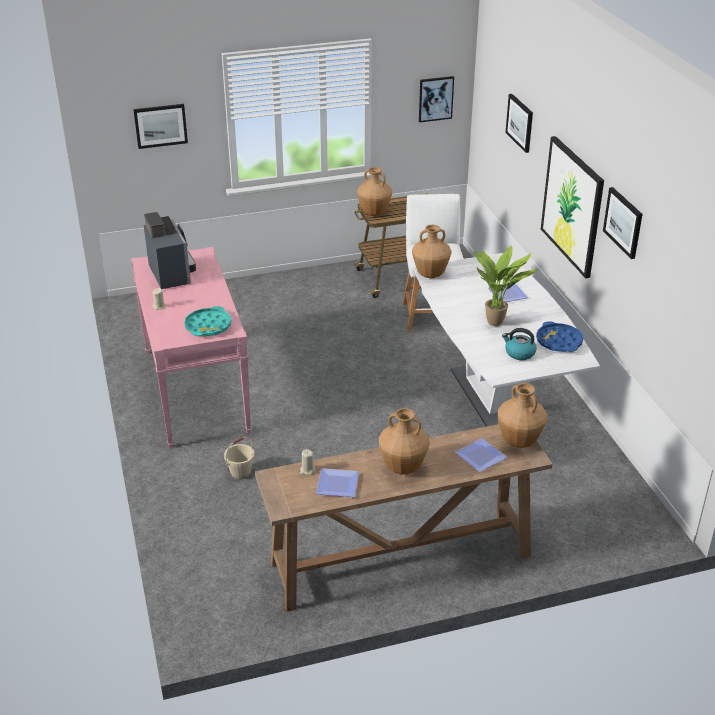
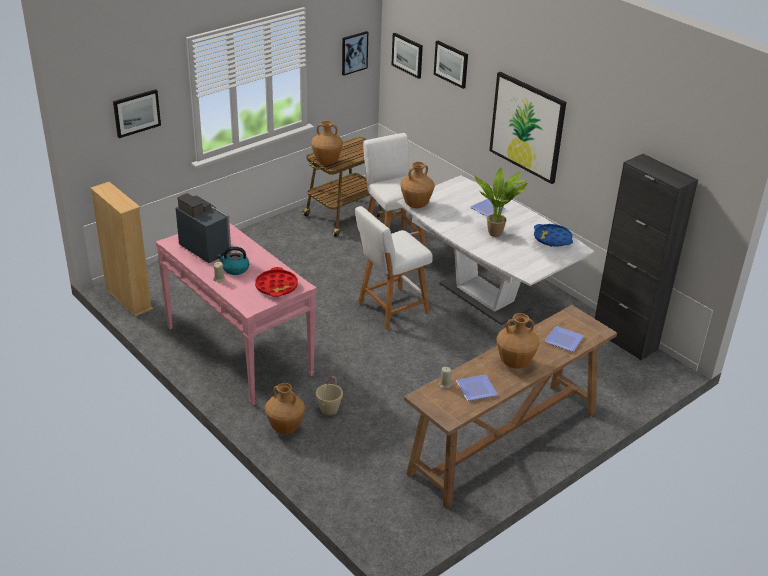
camera: 25 degrees left, 0 degrees up
turquoise tray [184,306,231,336] -> red tray [255,267,298,297]
brown vase [498,383,547,448] -> brown vase moved to [265,383,305,434]
kettle [502,328,537,360] -> kettle moved to [217,247,249,275]
picture [603,187,642,259] -> picture moved to [392,33,423,79]
none -> beige bookcase [90,182,153,317]
none -> white stool [355,206,433,330]
none -> black cabinet [595,154,698,361]

